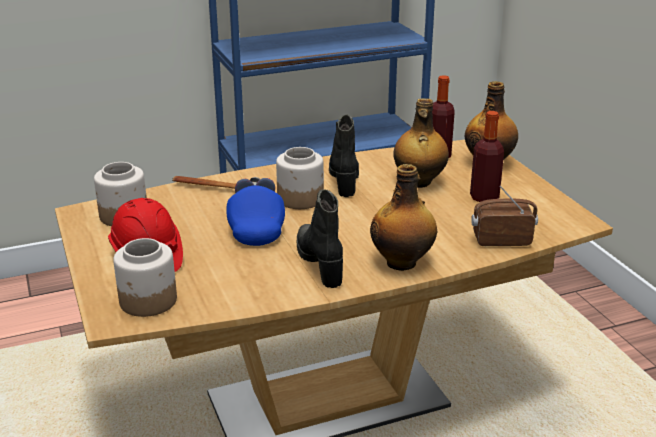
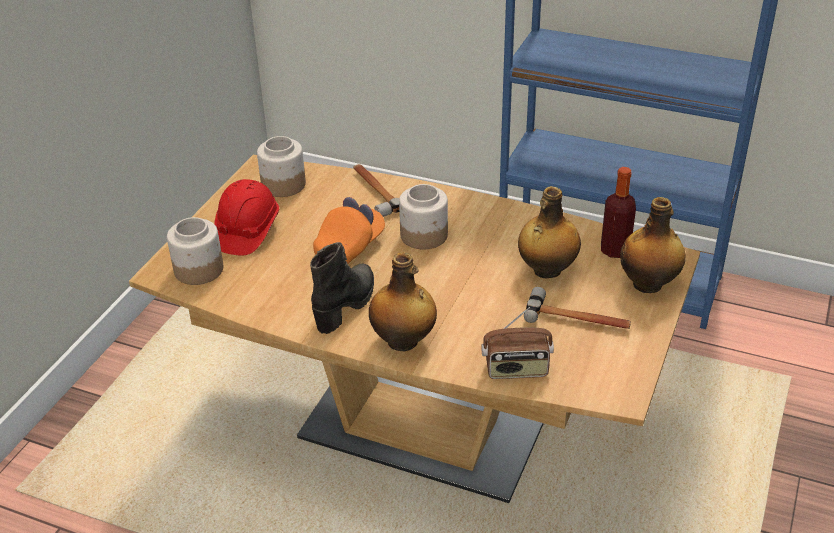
camera: 45 degrees right, 10 degrees up
blue cap [226,178,285,246] -> orange cap [313,197,385,264]
black boot [329,114,359,197] -> none
bottle [470,111,504,202] -> hammer [524,287,631,329]
radio [471,186,538,246] -> radio turned 135 degrees clockwise [481,307,554,379]

